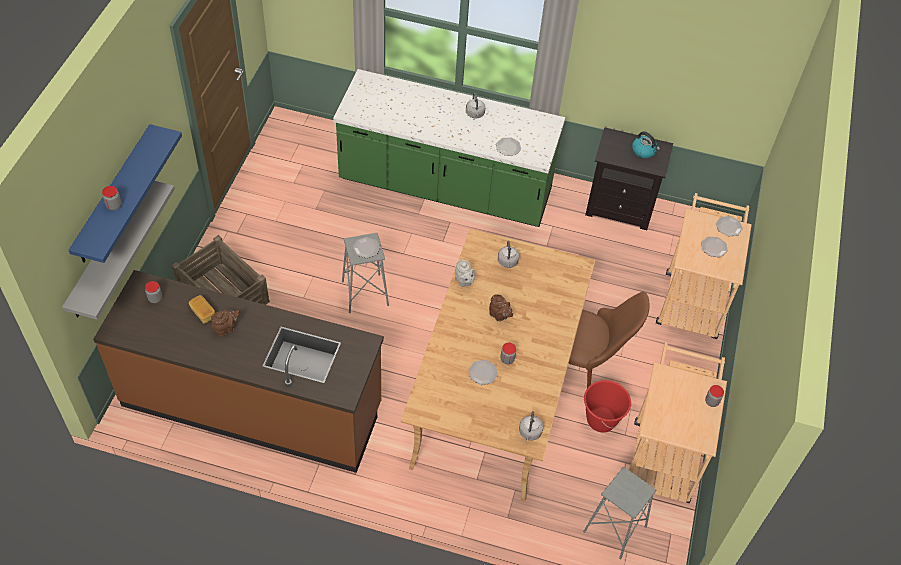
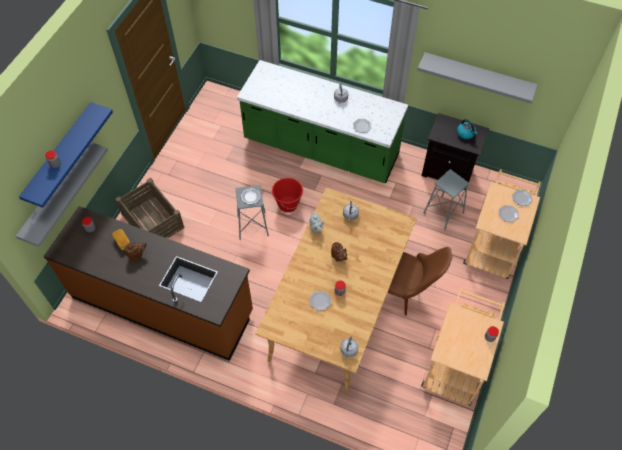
camera: 10 degrees right, 5 degrees up
grey stool [583,467,657,560] -> grey stool moved to [424,169,470,230]
red bucket [584,380,631,432] -> red bucket moved to [272,178,303,213]
none -> grey shelf [417,52,538,104]

